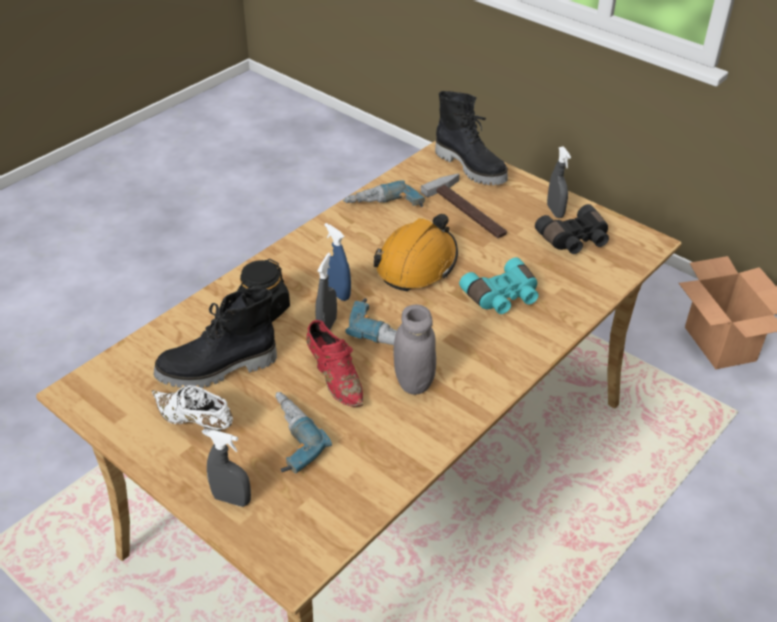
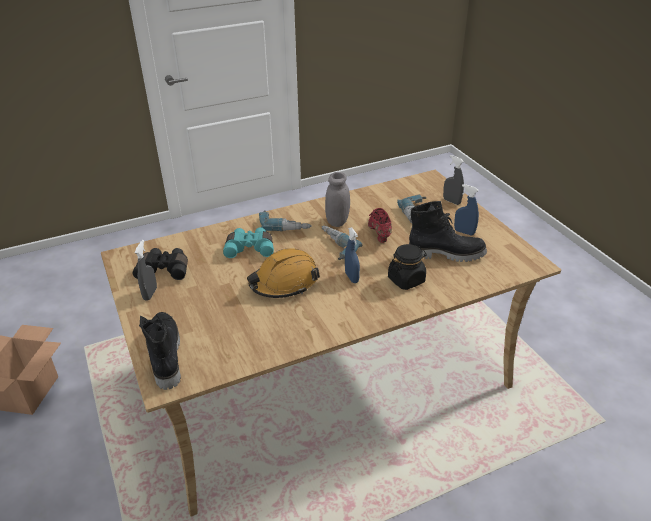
camera: 155 degrees left, 5 degrees down
white shoe [152,385,233,437] -> blue spray bottle [454,184,479,235]
grey spray bottle [315,253,337,330] -> none
power drill [343,180,425,207] -> power drill moved to [259,210,312,231]
hammer [421,173,507,238] -> none

